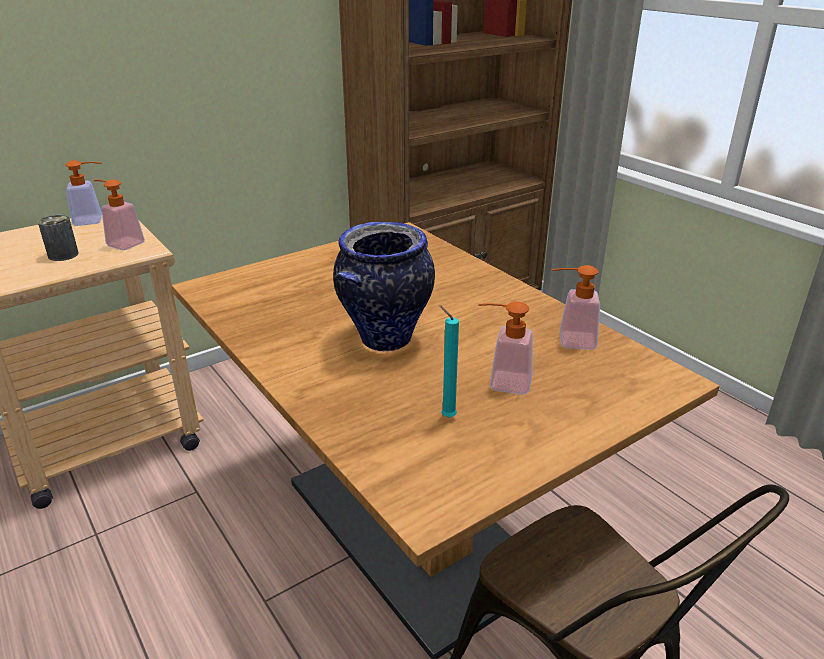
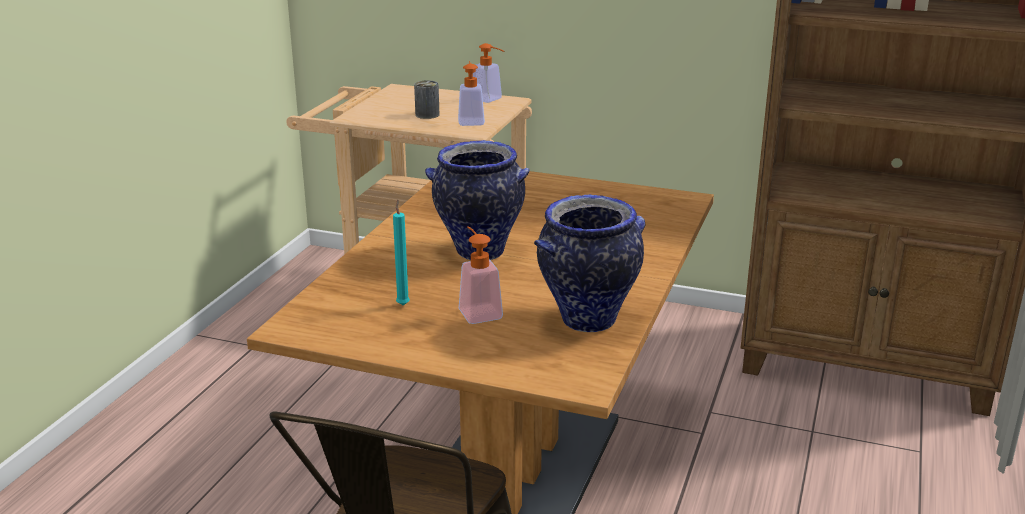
camera: 55 degrees right, 5 degrees down
soap dispenser [551,265,600,350] -> vase [534,195,646,332]

